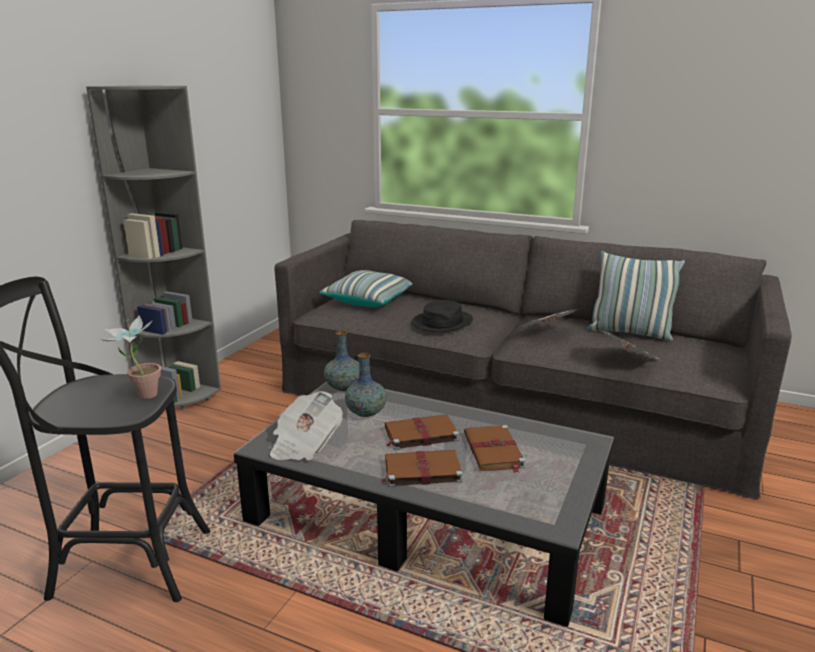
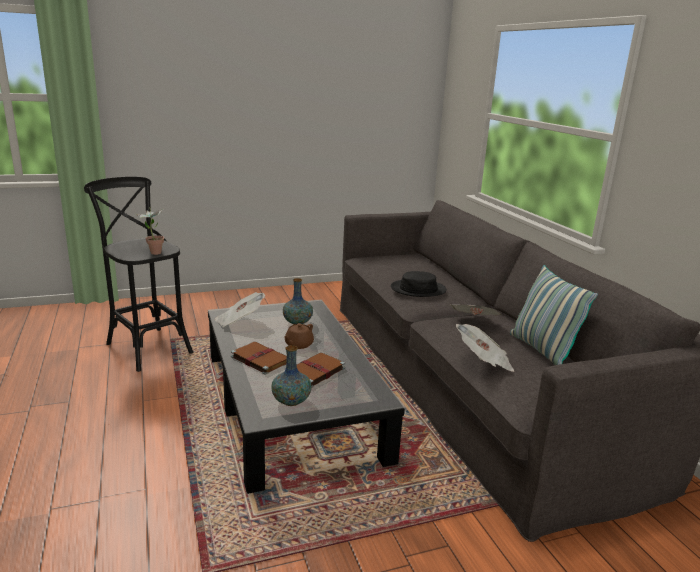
camera: 45 degrees right, 0 degrees up
grey bookcase [86,85,221,410] -> none
pillow [319,270,412,307] -> none
vase [324,331,359,391] -> vase moved to [271,345,312,406]
brown book [385,415,459,450] -> brown teapot [284,323,314,349]

